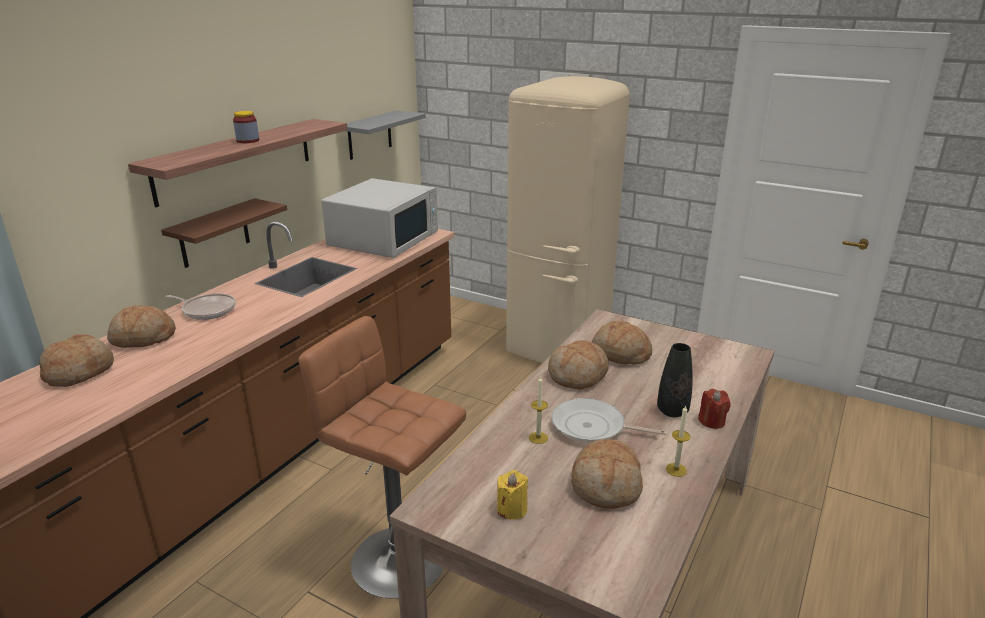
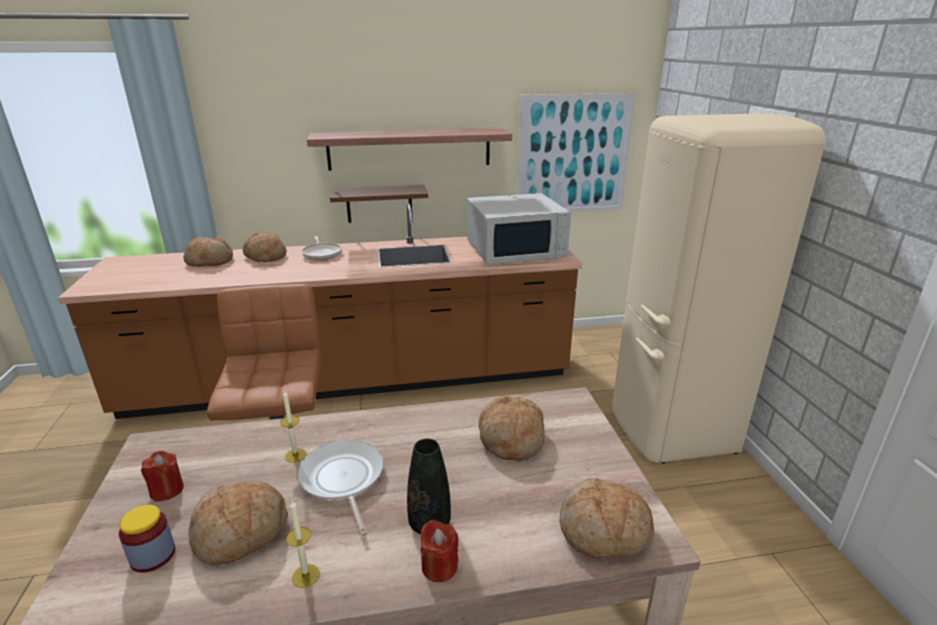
camera: 50 degrees right, 0 degrees up
jar [233,111,259,143] -> jar moved to [119,505,175,573]
grey shelf [346,110,426,160] -> picture [517,93,636,212]
yellow candle [497,470,528,520] -> red candle [141,451,184,502]
bread [548,340,609,390] -> bread moved to [560,478,654,558]

